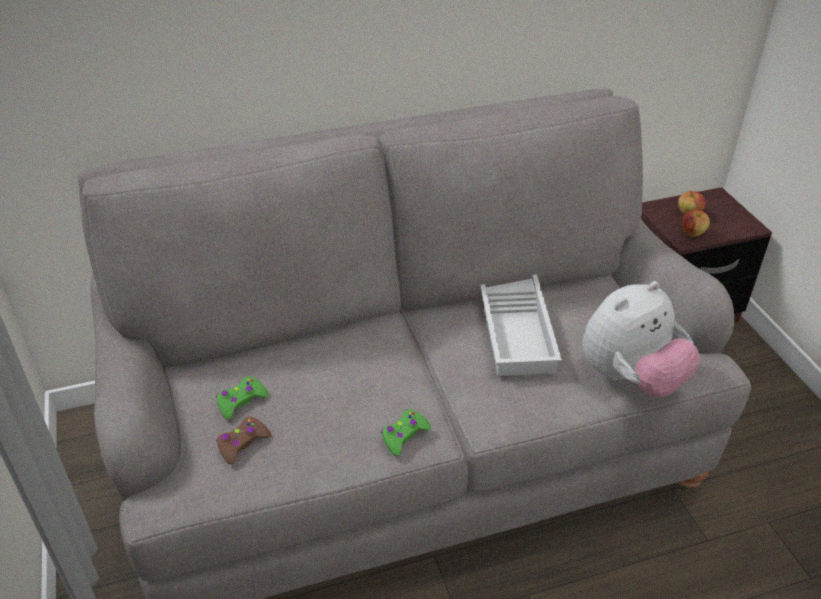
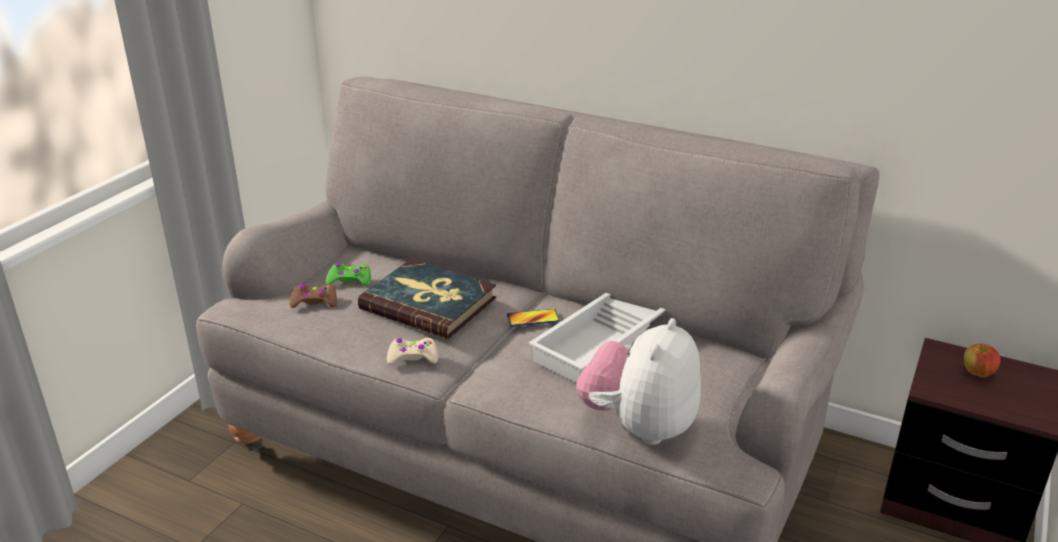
camera: 45 degrees right, 10 degrees down
green game controller [381,409,431,456] -> beige game controller [387,338,438,364]
plush toy [582,281,700,398] -> plush toy turned 105 degrees clockwise [576,318,701,445]
apple [682,210,710,237] -> none
none -> book [358,259,496,339]
none -> phone [507,309,559,327]

